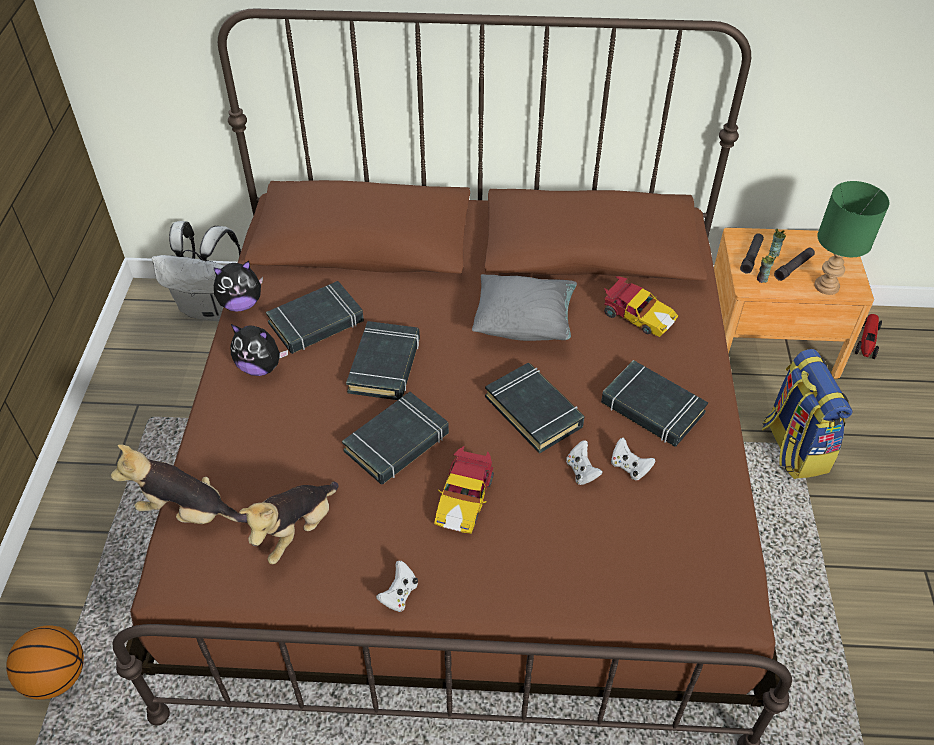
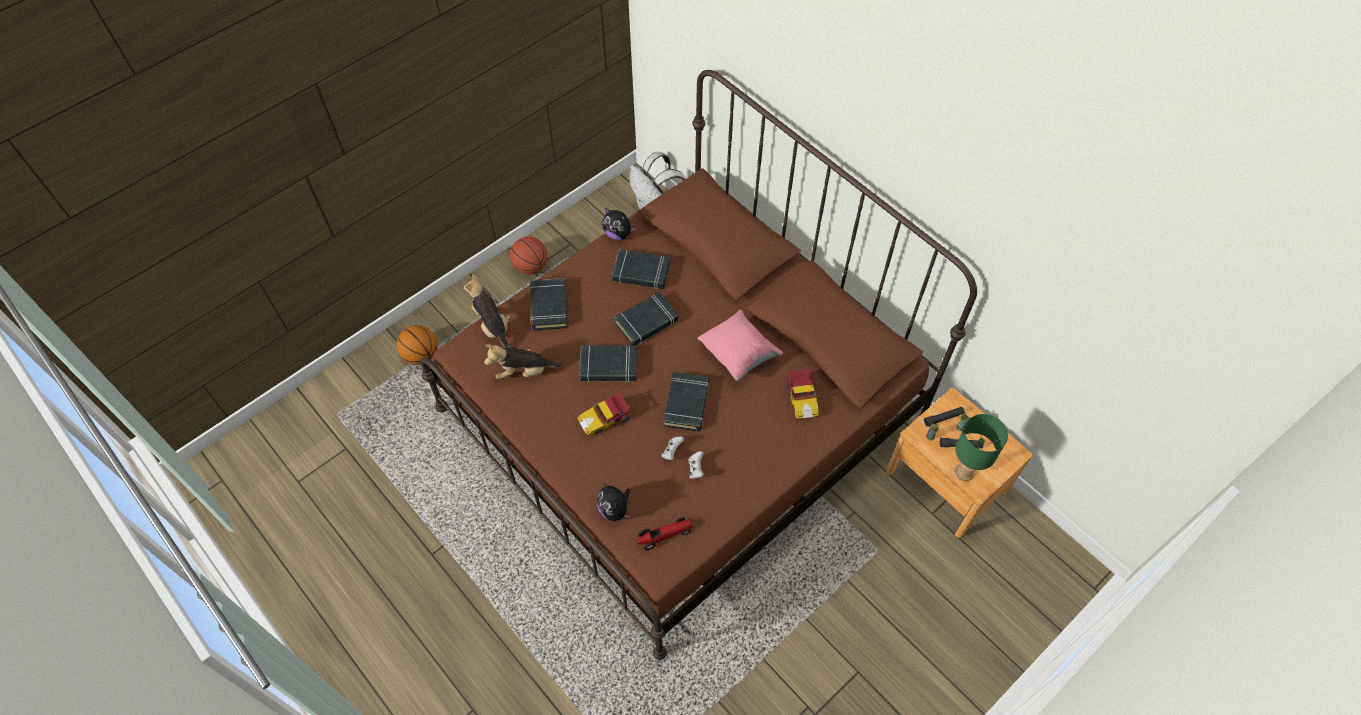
camera: 45 degrees right, 10 degrees up
plush toy [230,324,288,376] -> plush toy moved to [597,483,631,521]
white game controller [376,561,418,612] -> none
grey pillow [472,274,577,341] -> pink pillow [698,310,783,381]
black book [601,360,708,447] -> black book moved to [530,278,568,331]
backpack [762,349,852,479] -> none
toy car [855,314,882,359] -> toy car moved to [637,517,693,550]
none -> basketball [510,237,548,274]

